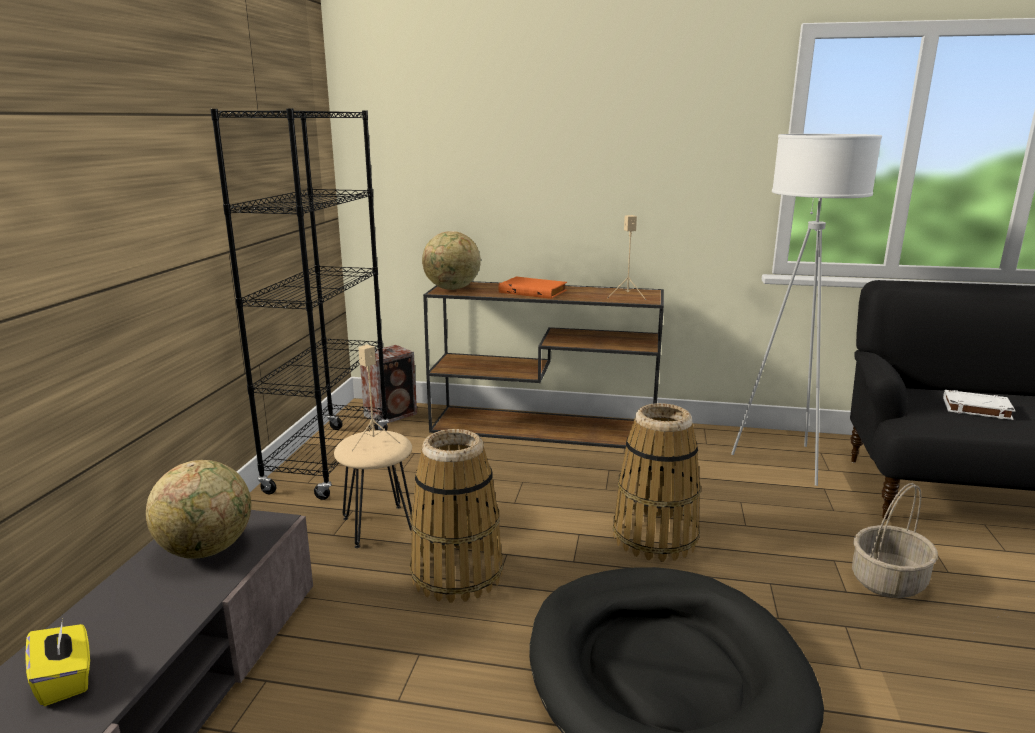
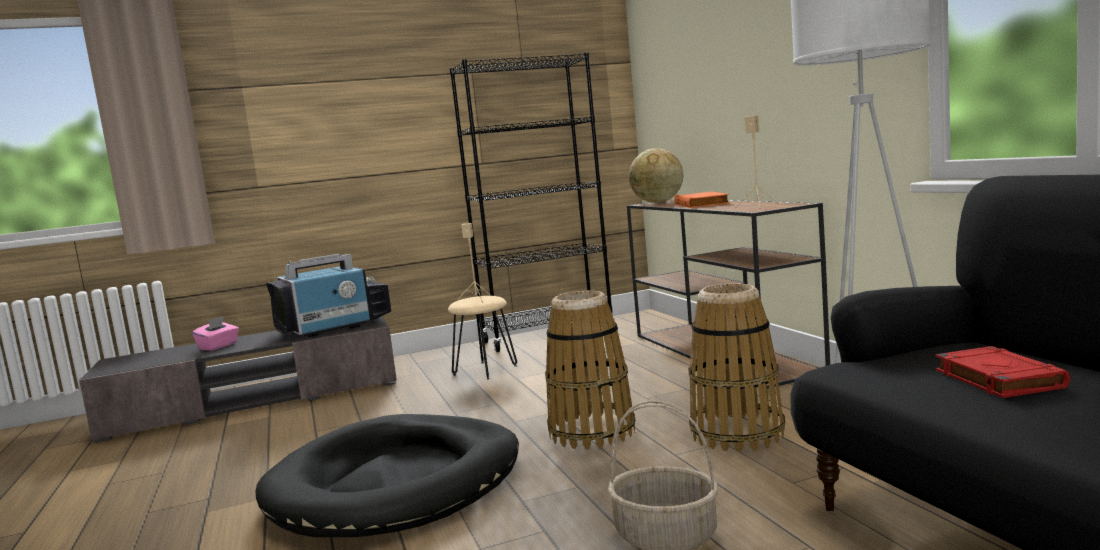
camera: 60 degrees right, 10 degrees down
yellow tissue box [25,619,90,706] -> pink tissue box [192,316,239,350]
globe [146,460,251,559] -> television [266,254,391,337]
speaker [360,345,417,423] -> none
basket [410,429,503,603] -> basket moved to [688,283,785,452]
white book [943,390,1016,420] -> red book [935,346,1070,398]

